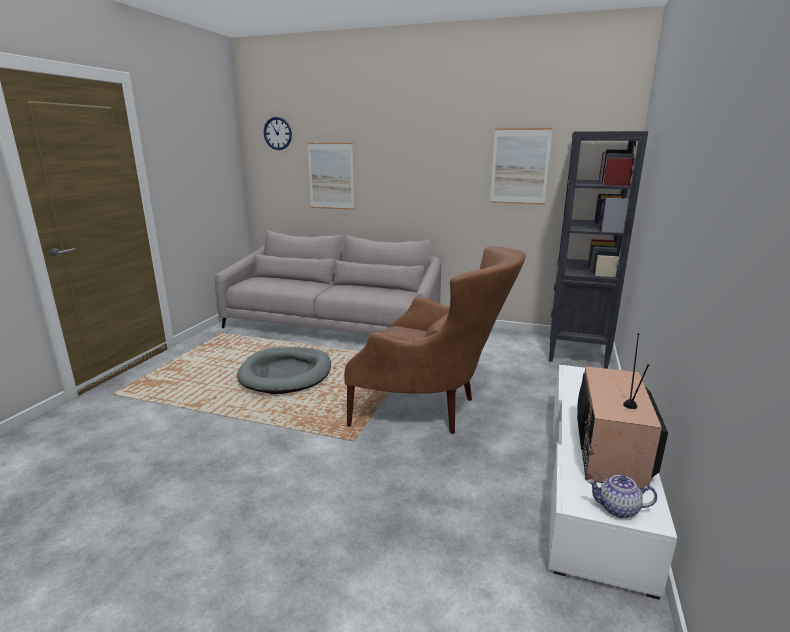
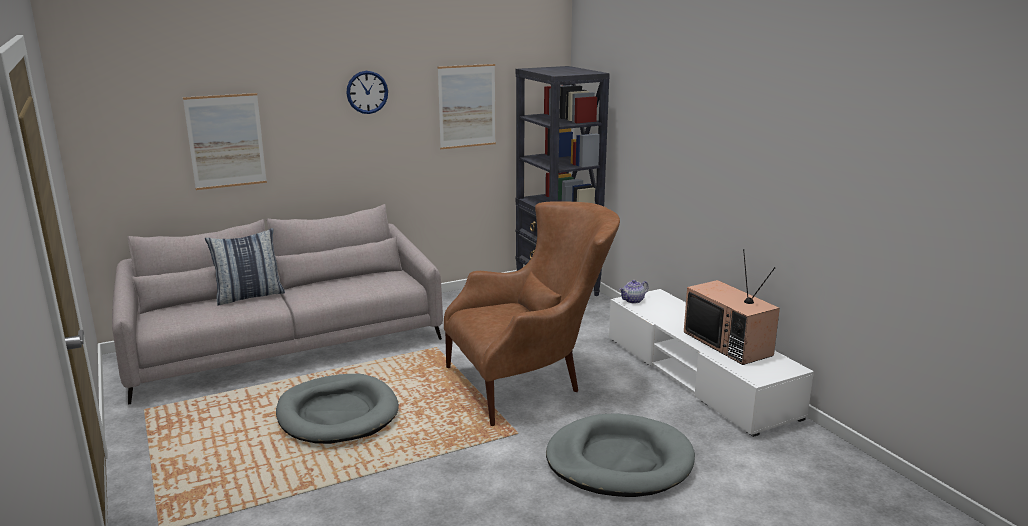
camera: 45 degrees left, 0 degrees up
wall clock [264,117,292,150] -> wall clock moved to [346,71,388,114]
teapot [588,475,657,518] -> teapot moved to [619,280,649,304]
none -> pillow [205,228,285,306]
none -> grey dog bed [546,413,695,497]

